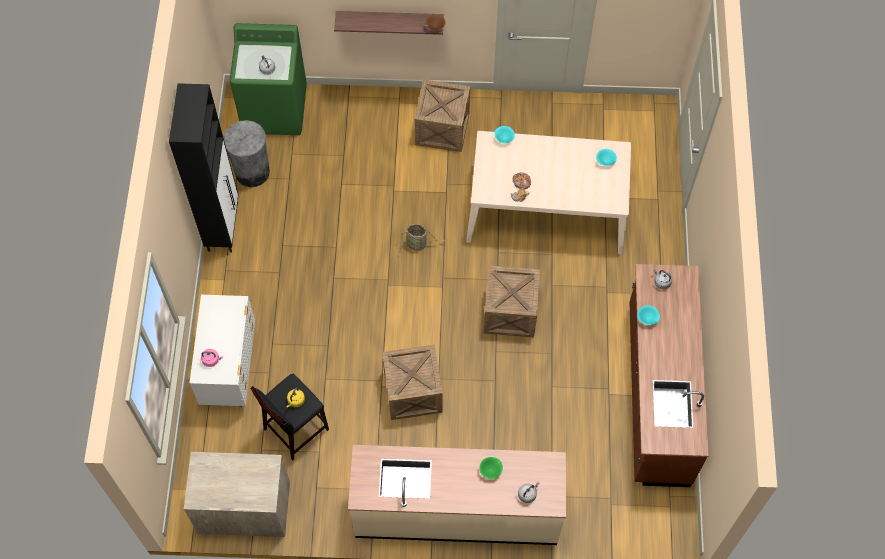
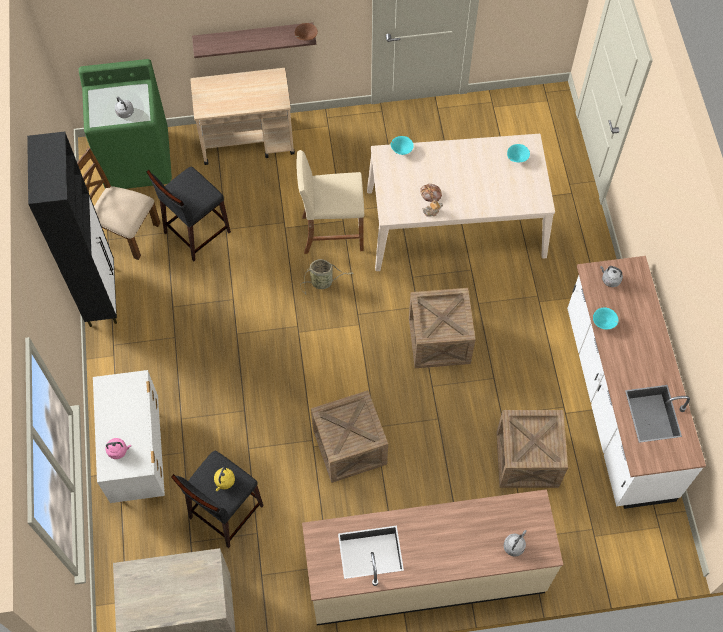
camera: 10 degrees left, 0 degrees up
grey trash can [223,120,270,187] -> brown chair [77,148,160,260]
crate [414,80,470,152] -> crate moved to [496,410,568,488]
green bowl [479,457,503,479] -> none
brown counter [629,264,709,487] -> white counter [567,256,706,509]
none -> black stool [147,166,231,262]
none -> beige cart [190,68,295,165]
none -> beige stool [297,150,364,254]

